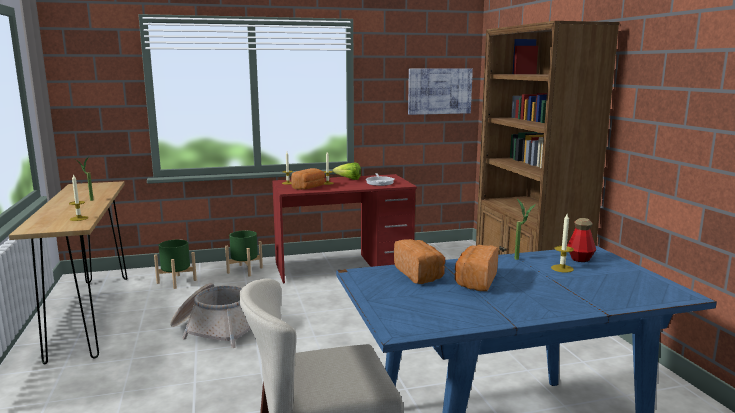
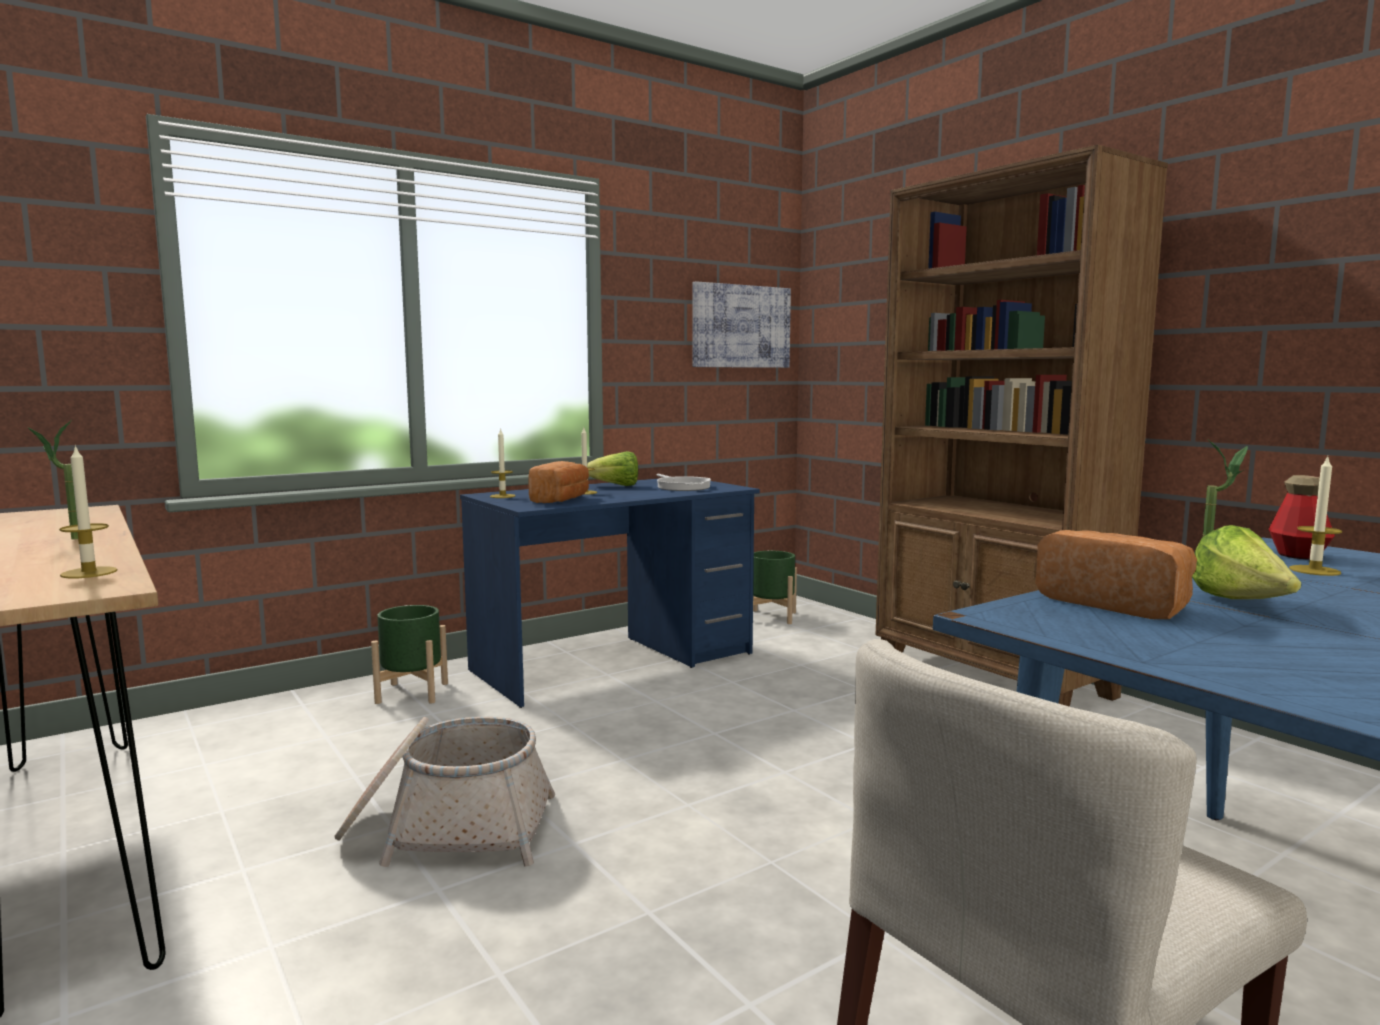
camera: 20 degrees left, 5 degrees down
green planter [154,240,197,289] -> green planter moved to [753,551,797,624]
red desk [272,174,417,284] -> blue desk [460,479,760,708]
bread [455,245,498,291] -> lettuce [1192,525,1301,599]

